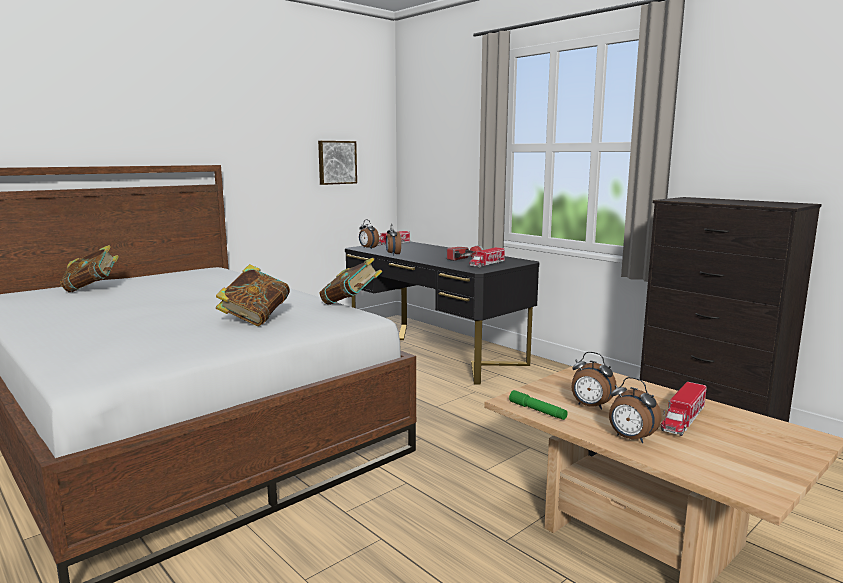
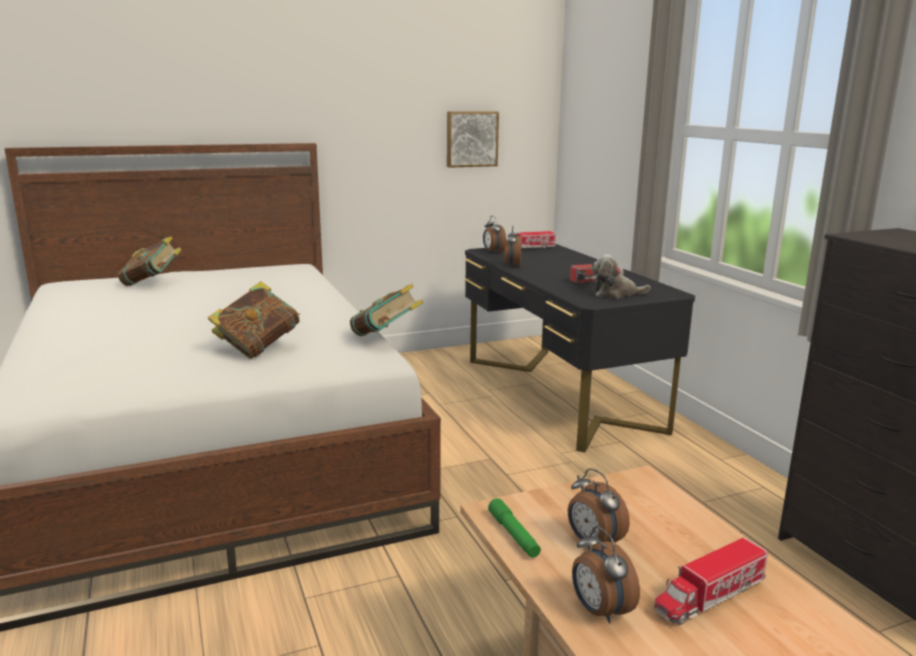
camera: 20 degrees right, 5 degrees up
toy truck [469,247,505,268] -> plush toy [591,254,651,298]

